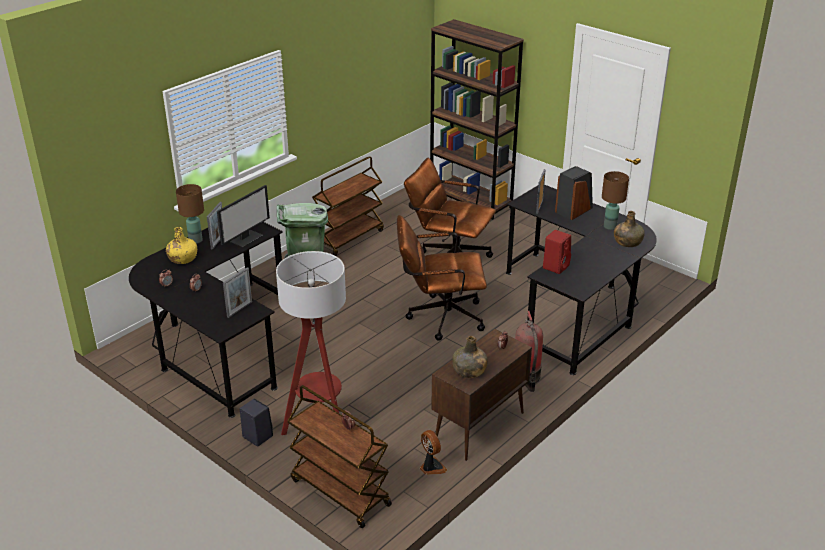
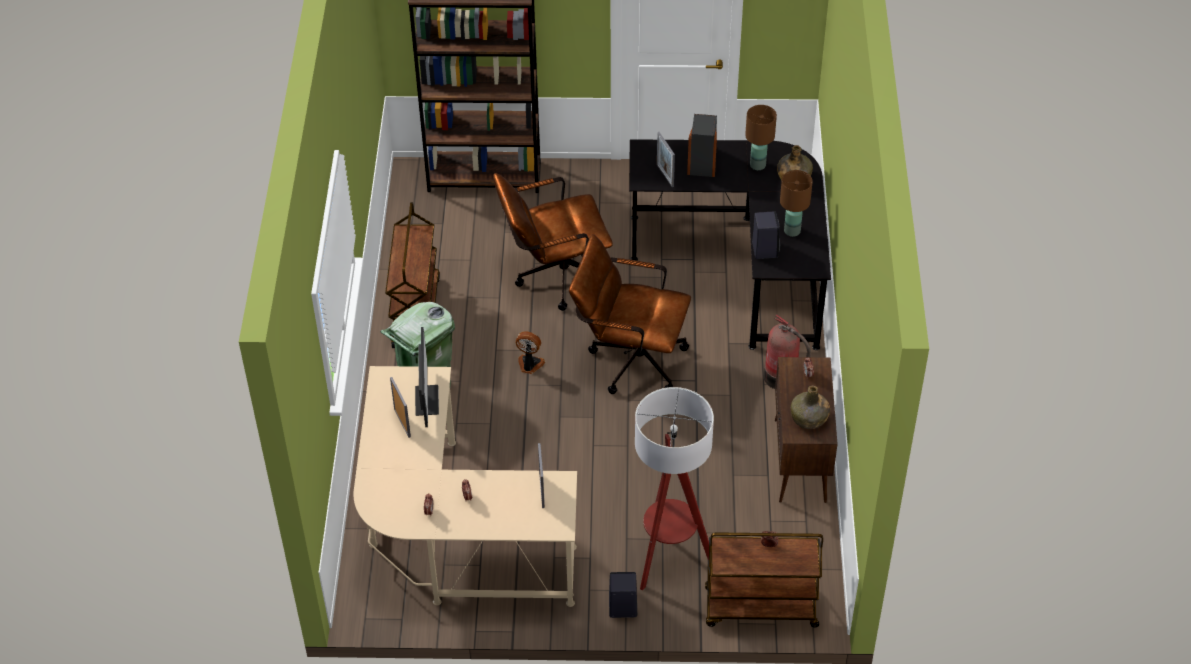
camera: 40 degrees left, 15 degrees up
black desk [129,222,283,418] -> beige desk [354,366,577,607]
yellow bottle [166,227,197,264] -> none
brown table lamp [176,184,204,244] -> brown table lamp moved to [780,170,813,237]
brown office chair [397,215,487,341] -> brown office chair turned 60 degrees clockwise [569,234,691,394]
fan [420,430,447,475] -> fan moved to [515,332,545,374]
red speaker [543,230,571,274] -> black speaker [752,211,780,259]

